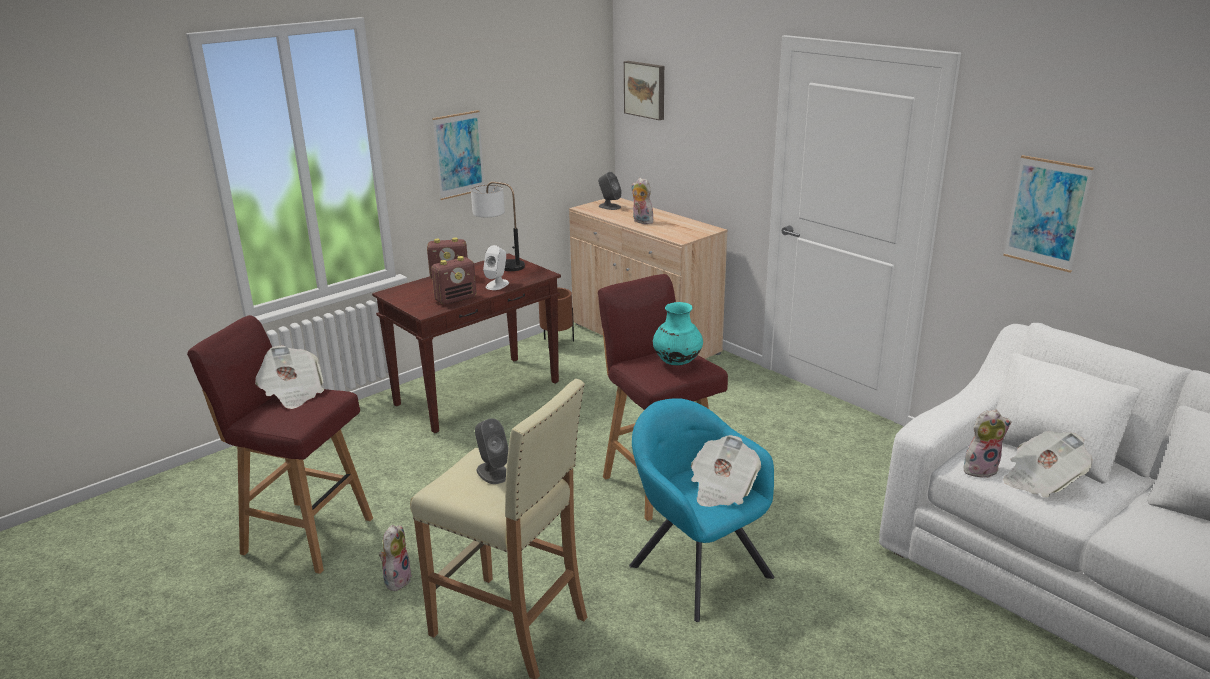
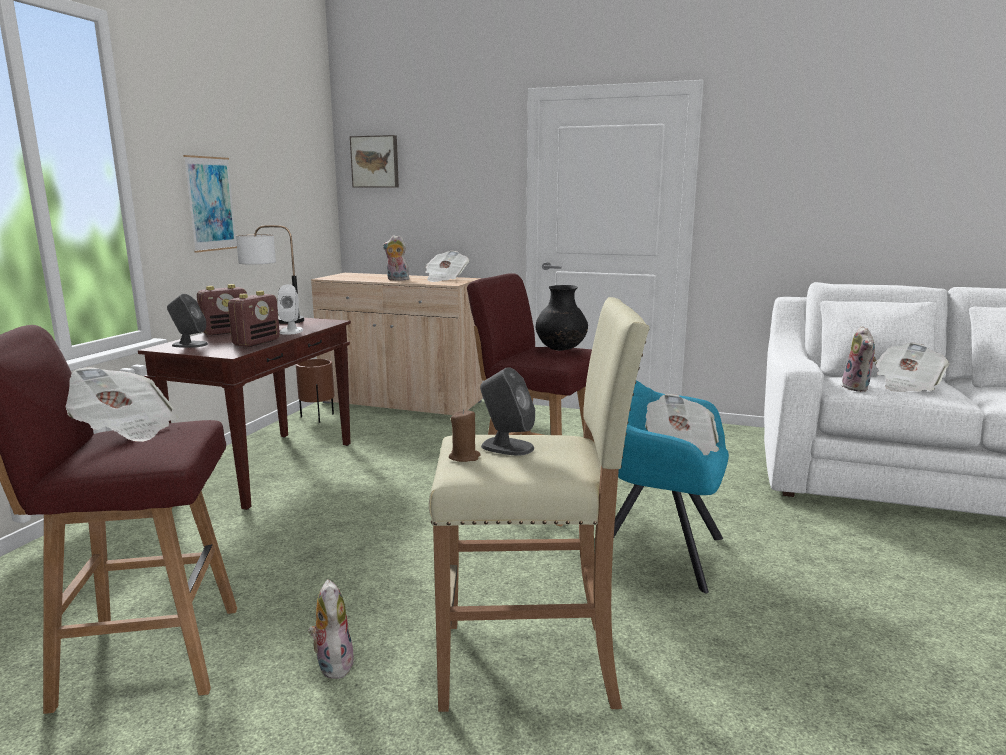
camera: 30 degrees left, 10 degrees down
grey speaker [598,172,622,210] -> grey speaker moved to [167,294,208,348]
turquoise vase [653,302,703,365] -> black vase [536,285,588,351]
plush toy [963,410,1011,478] -> plush toy turned 135 degrees clockwise [842,326,876,392]
picture [1003,155,1094,273] -> none
none -> newspaper [425,251,469,282]
none -> brown candle [449,409,481,462]

